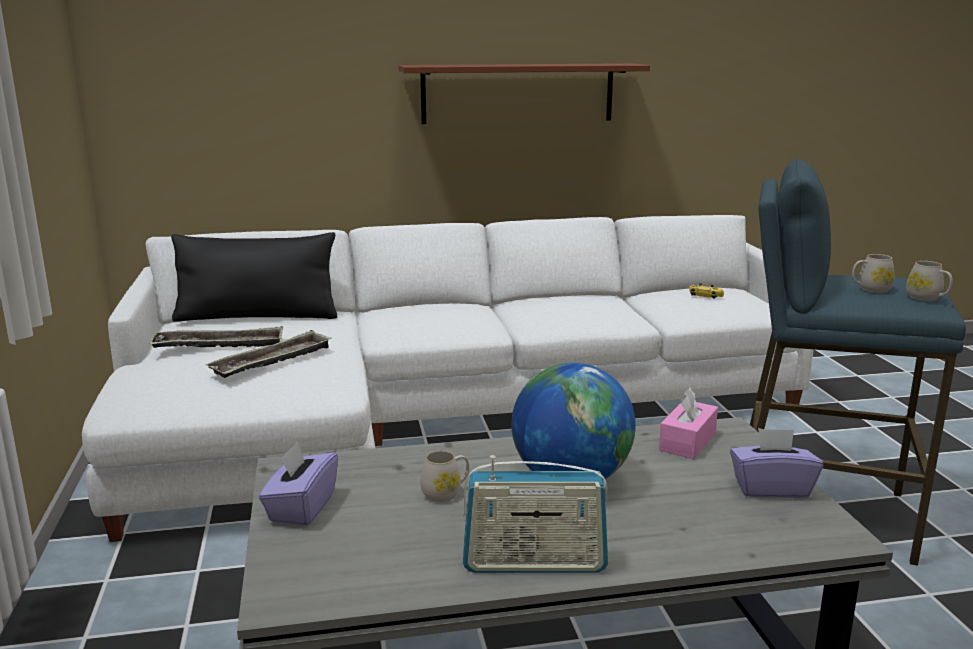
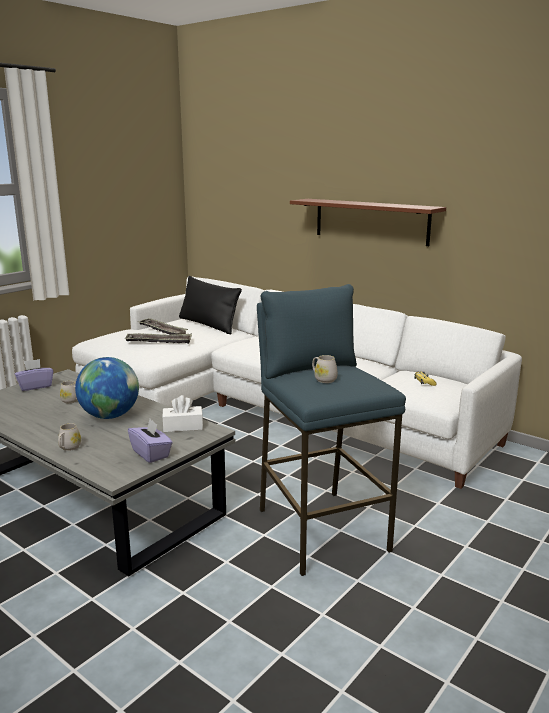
camera: 50 degrees right, 0 degrees up
radio [463,455,608,573] -> none
pink tissue box [659,387,718,459] -> white tissue box [162,395,203,432]
white mug [906,261,953,301] -> white mug moved to [58,423,81,451]

